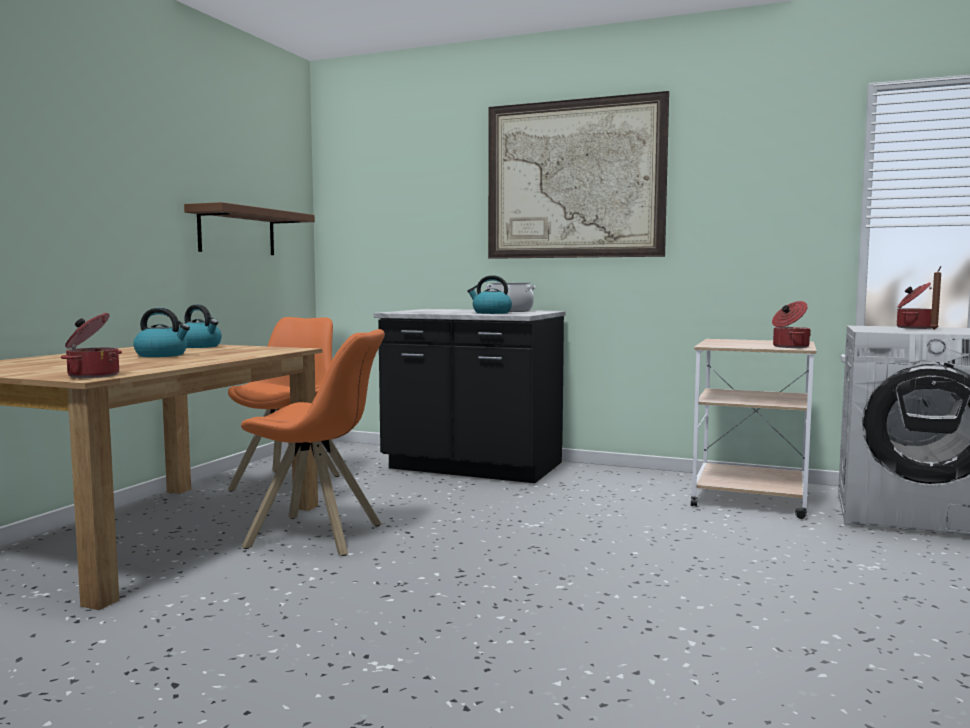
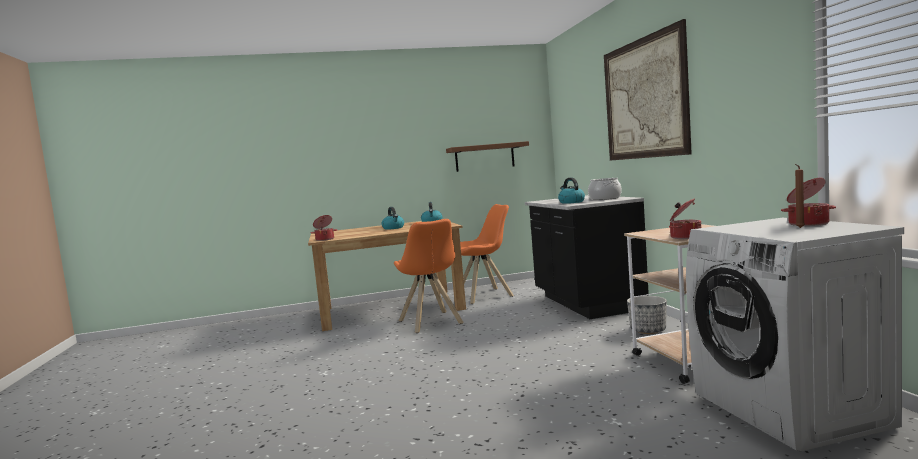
camera: 55 degrees right, 0 degrees up
none -> planter [627,296,667,334]

